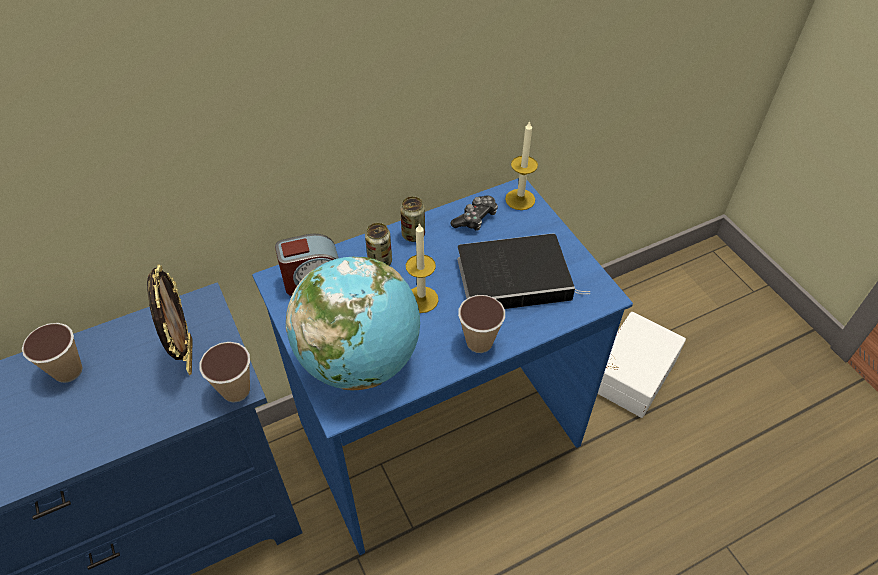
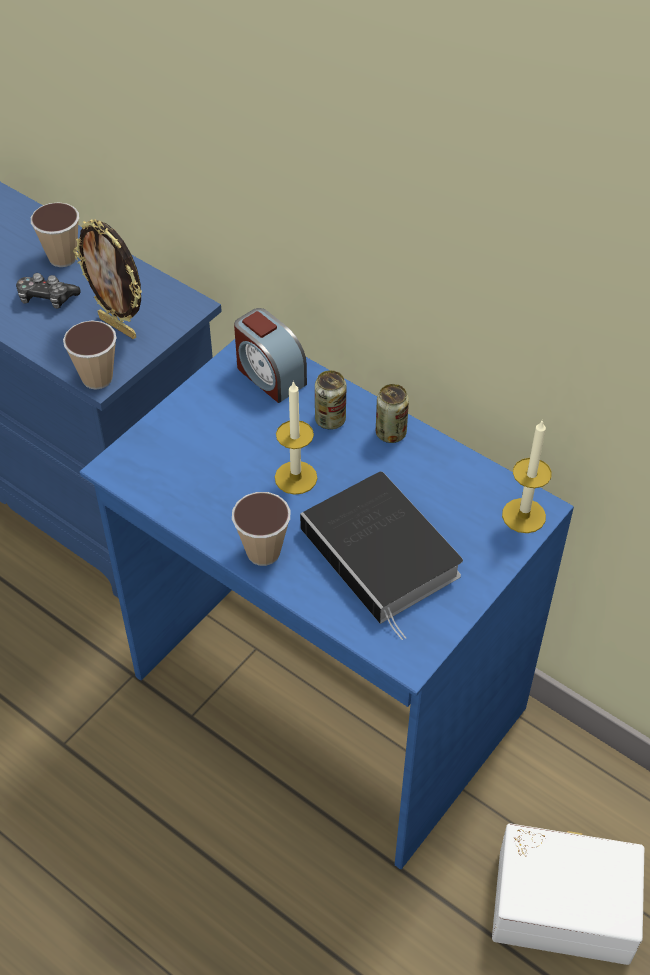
camera: 65 degrees right, 0 degrees up
picture frame [147,264,193,375] -> picture frame turned 75 degrees clockwise [73,219,142,339]
globe [286,256,420,390] -> none
game controller [450,195,498,230] -> game controller moved to [16,273,80,309]

